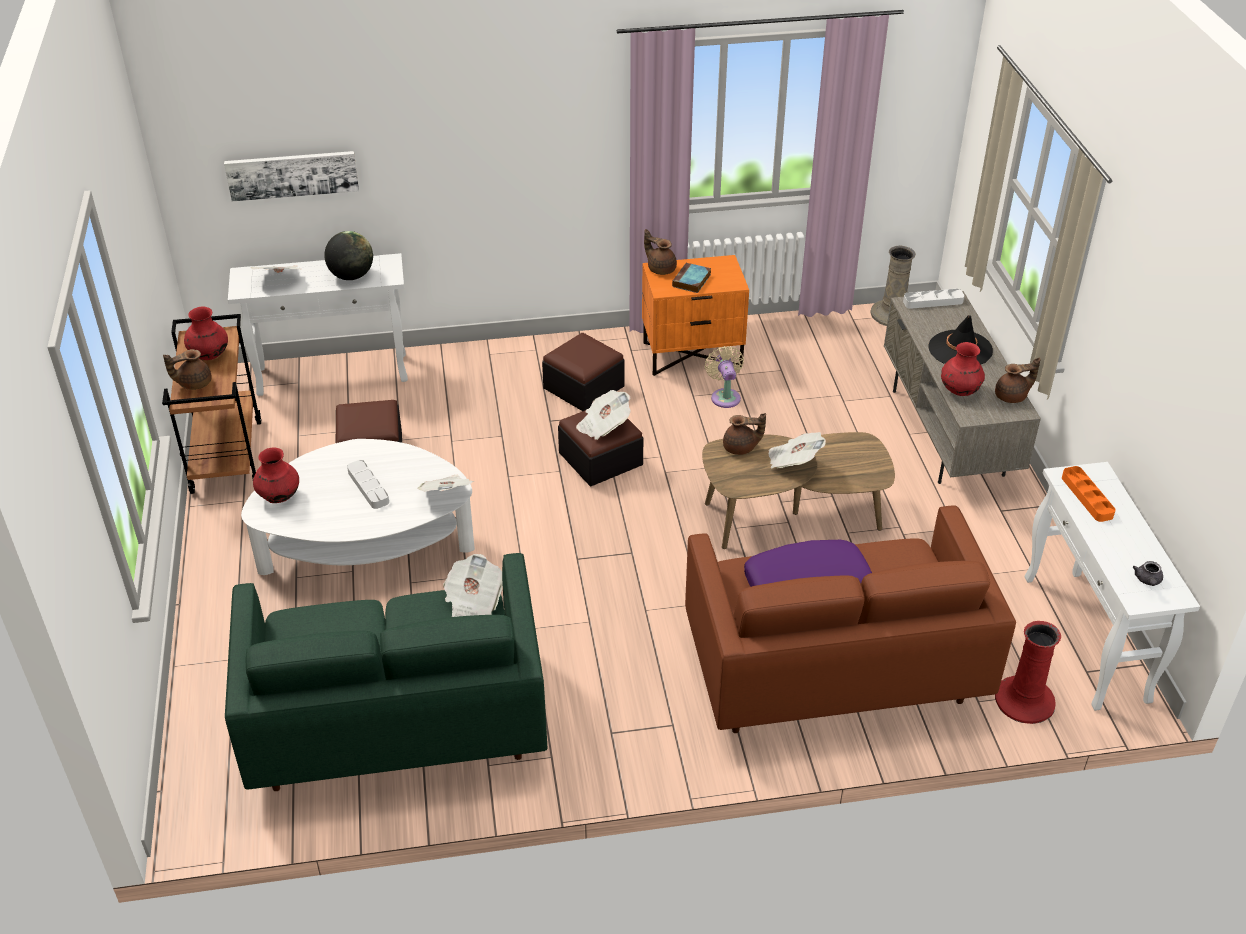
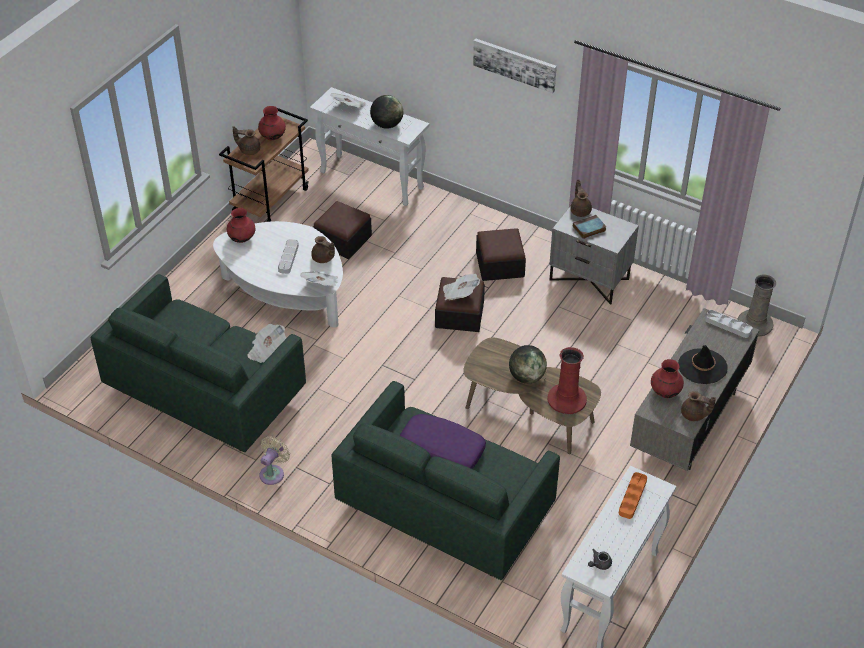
camera: 40 degrees right, 5 degrees up
picture [224,151,359,201] -> picture moved to [473,39,557,93]
orange nightstand [642,255,749,376] -> grey nightstand [549,207,639,305]
brown sofa [685,505,1016,733] -> green sofa [332,381,560,580]
beige fan [705,346,744,408] -> beige fan moved to [259,436,290,485]
brown teapot [723,413,766,455] -> brown teapot moved to [311,236,335,263]
newspaper [769,432,826,468] -> globe [509,345,547,384]
red vase [995,621,1061,724] -> red vase moved to [547,347,587,414]

